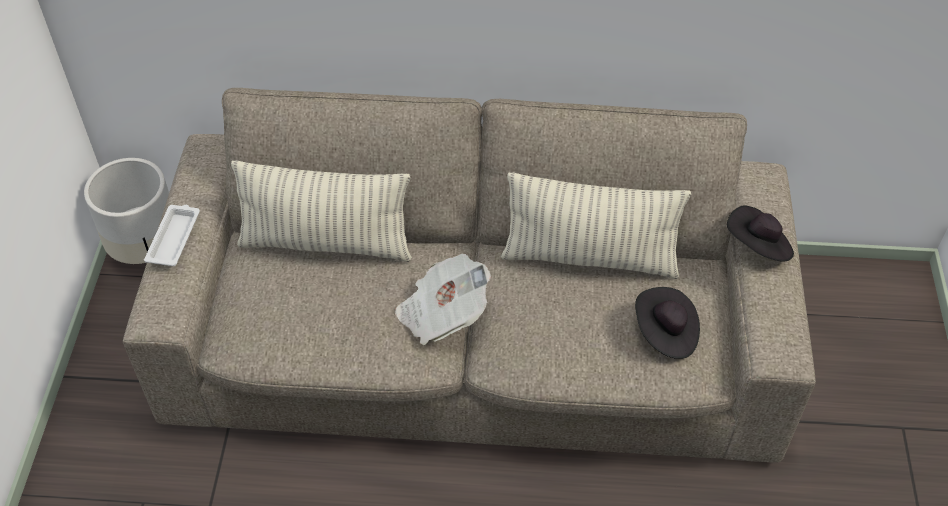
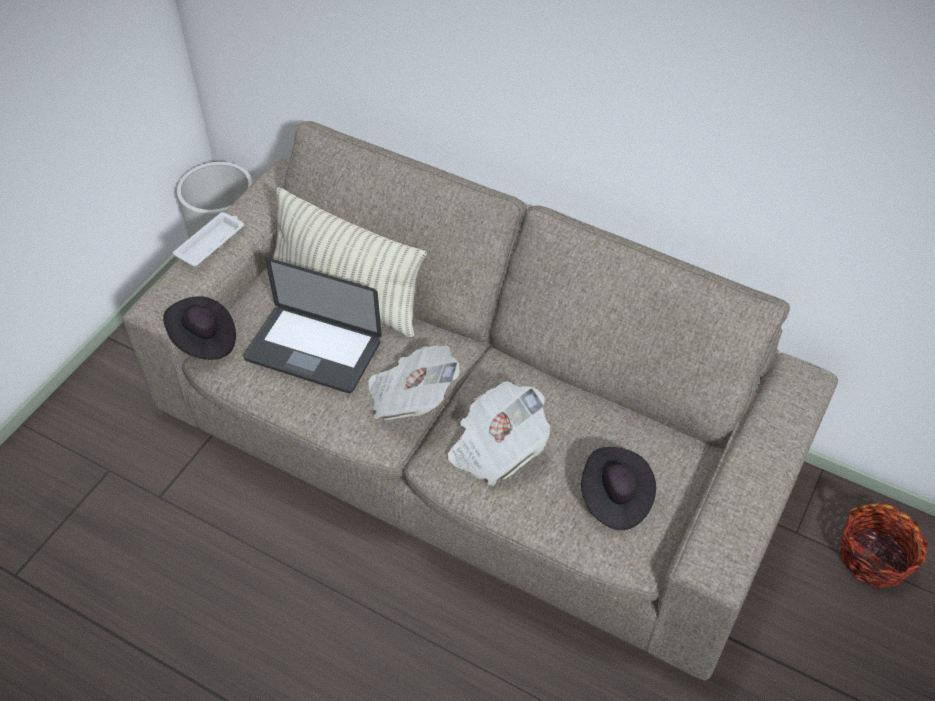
camera: 25 degrees right, 0 degrees up
pillow [501,172,691,279] -> none
black hat [727,205,794,261] -> black hat moved to [163,296,236,360]
none -> laptop [243,258,382,393]
none -> newspaper [448,381,550,486]
none -> basket [840,503,928,588]

